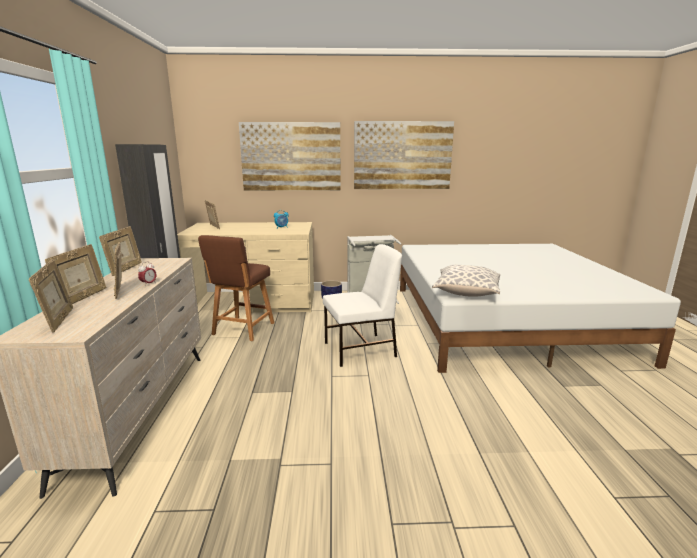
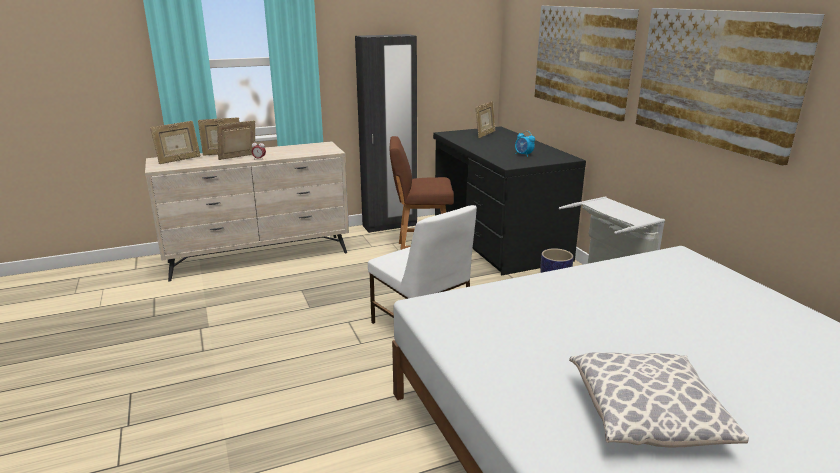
camera: 70 degrees right, 5 degrees up
picture frame [99,226,142,276] -> none
beige desk [177,222,314,314] -> black desk [433,126,586,275]
pillow [432,265,500,297] -> pillow moved to [569,353,749,447]

